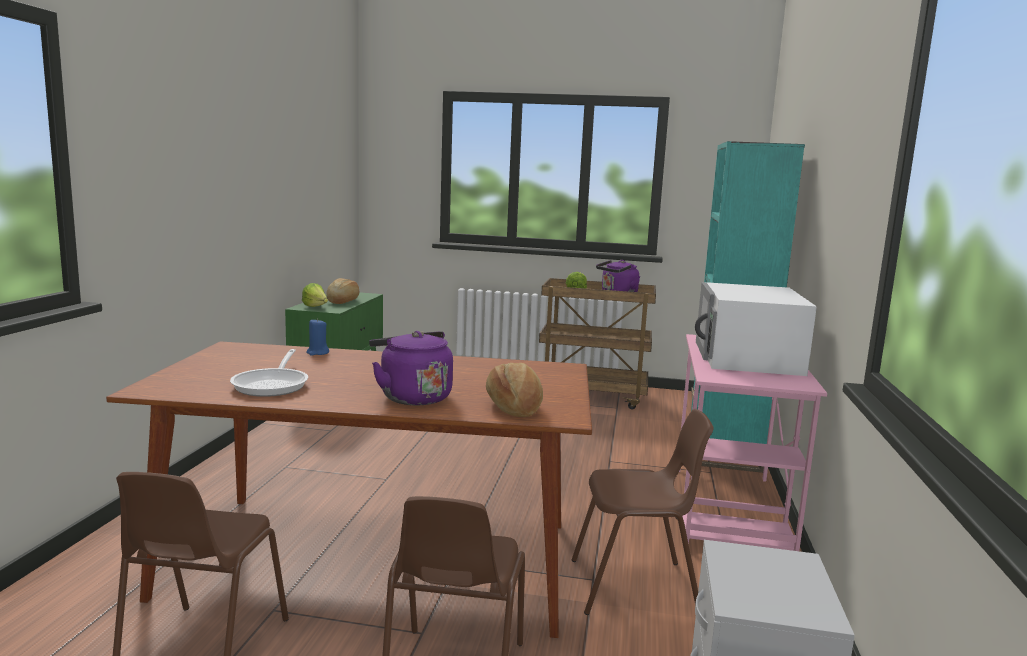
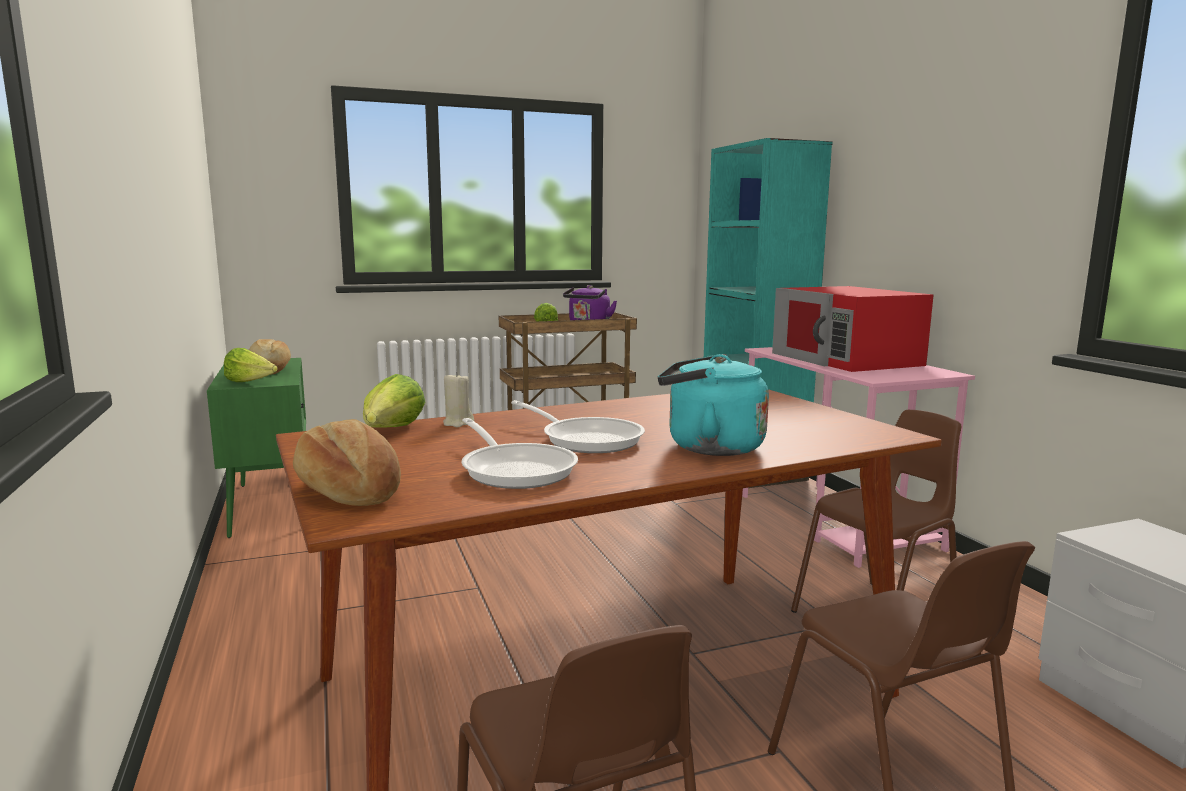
camera: 30 degrees left, 0 degrees up
blue candle [306,318,329,356] -> beige candle [443,372,474,427]
purple kettle [369,331,453,405] -> turquoise kettle [658,354,769,456]
bread [486,363,543,417] -> bread moved to [293,419,401,506]
white microwave [695,282,817,376] -> red microwave [772,286,934,372]
none -> lettuce [363,374,425,428]
none -> frying pan [511,400,645,453]

